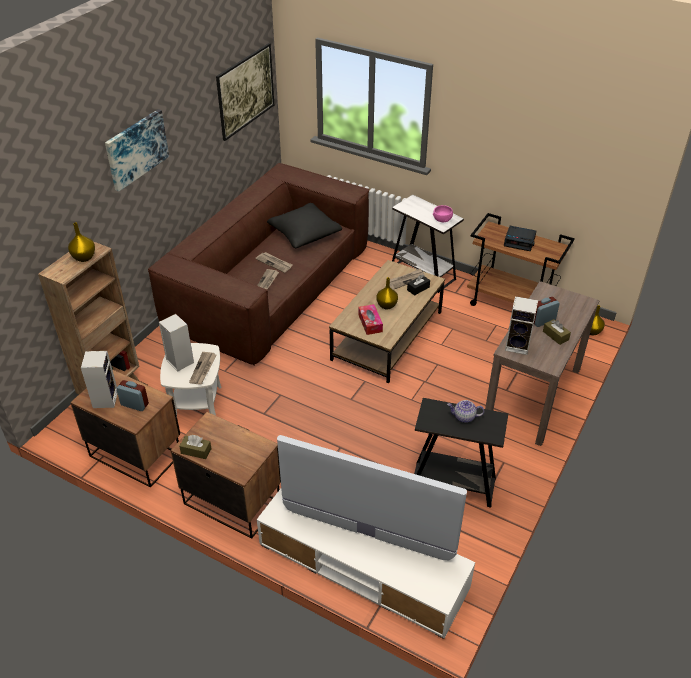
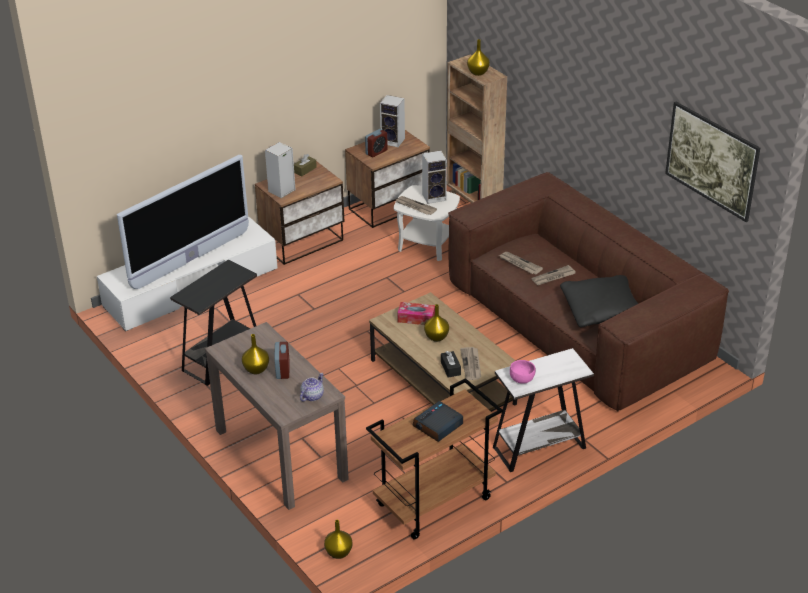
camera: 115 degrees right, 5 degrees down
picture [105,109,169,191] -> none
teapot [447,400,484,423] -> teapot moved to [300,373,324,402]
speaker [505,296,538,355] -> speaker moved to [265,142,296,198]
brown tissue box [543,319,571,345] -> yellow vase [242,334,269,374]

